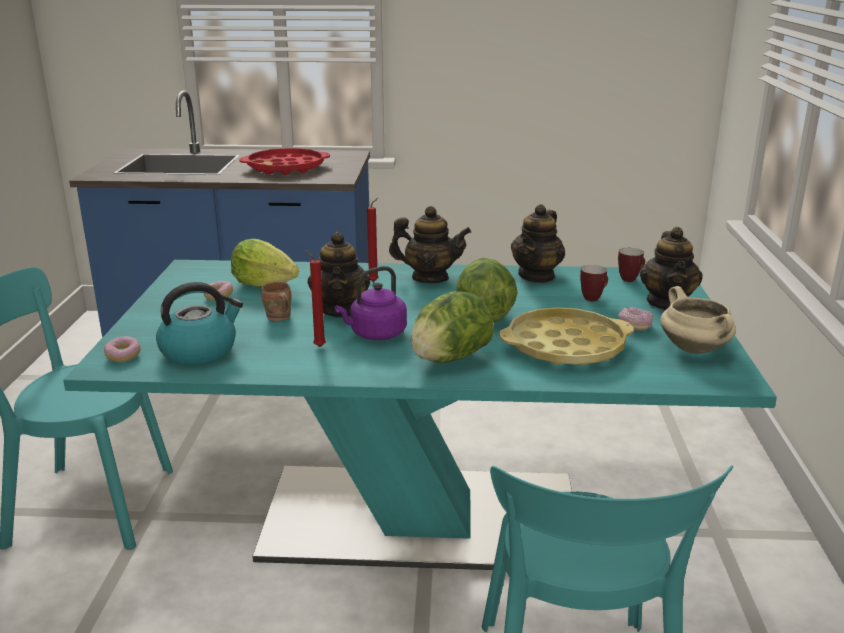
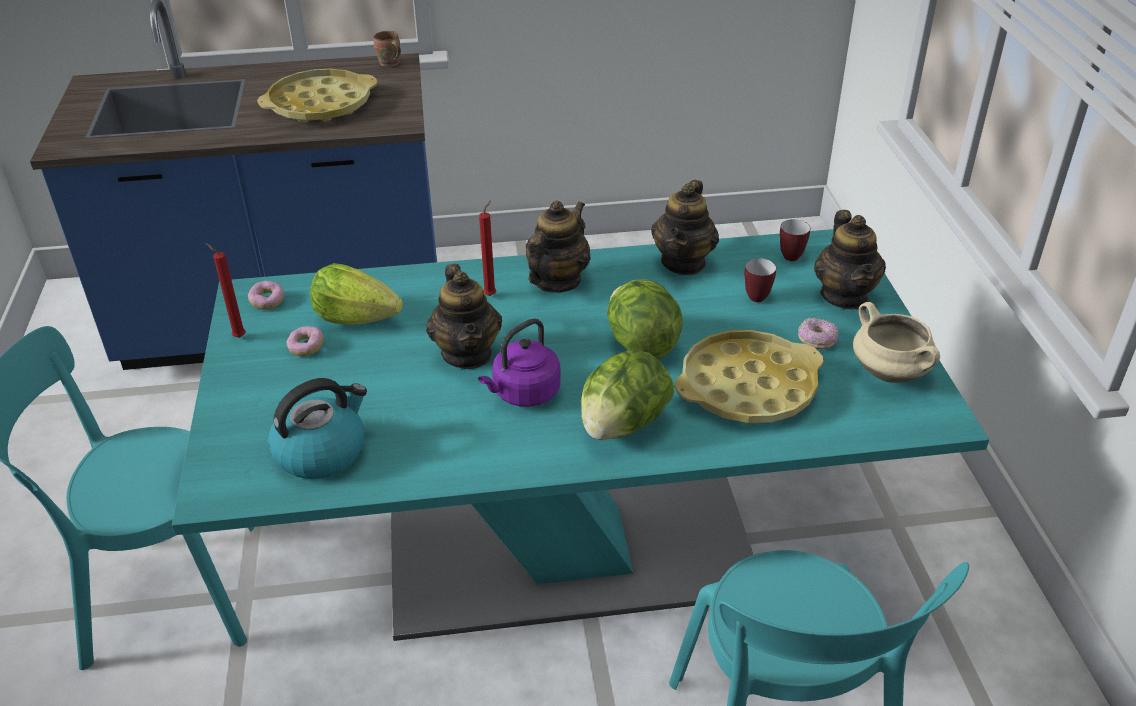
camera: 10 degrees left, 15 degrees up
donut [104,336,141,362] -> donut moved to [248,281,284,310]
red tray [239,148,330,175] -> yellow tray [257,69,378,123]
brown mug [261,282,292,321] -> brown mug moved to [373,31,401,67]
red candle [306,250,326,347] -> red candle moved to [206,243,246,337]
teapot [389,206,471,283] -> teapot turned 60 degrees counterclockwise [526,201,591,293]

